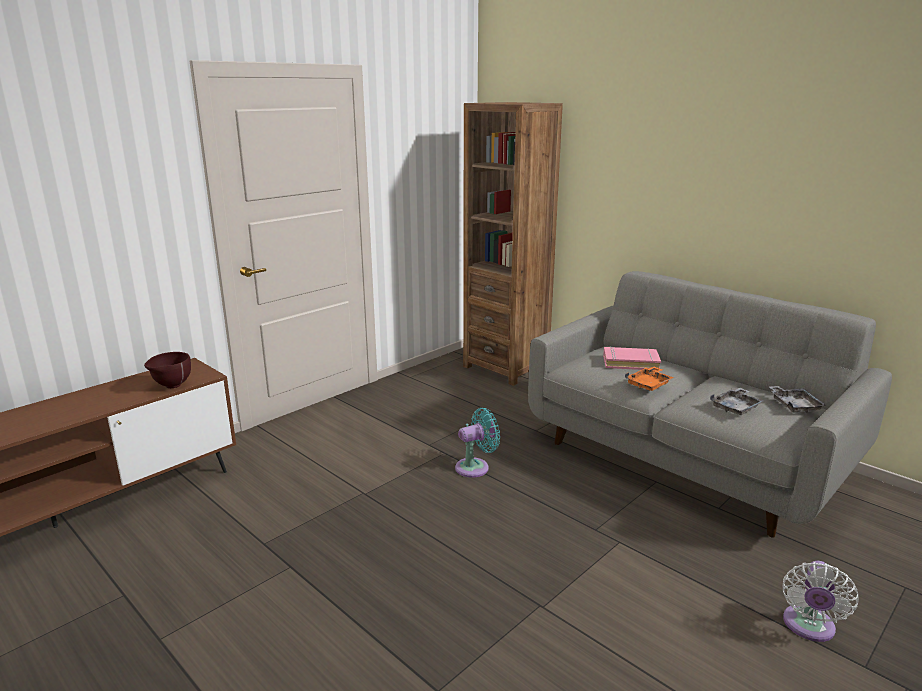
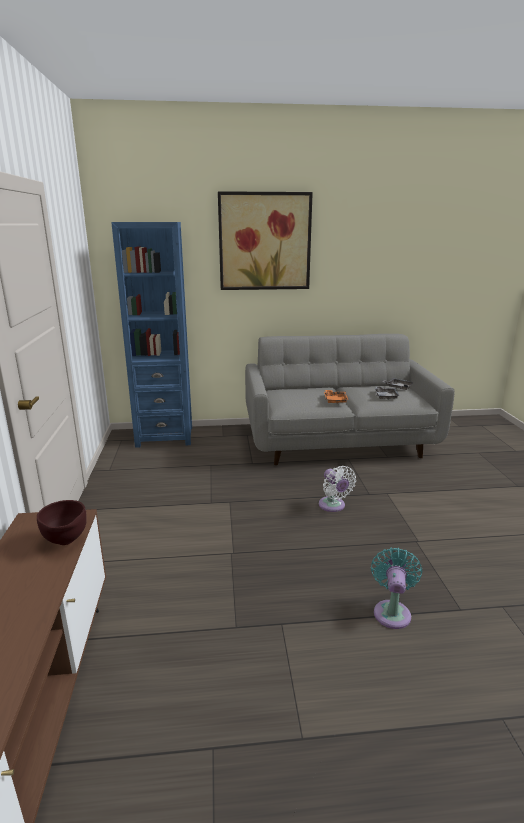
camera: 50 degrees left, 0 degrees up
turquoise fan [455,408,500,478] -> turquoise fan moved to [371,548,422,629]
brown bookcase [463,102,563,386] -> blue bookcase [111,222,192,448]
pink book [603,346,661,370] -> none
white fan [782,561,859,642] -> white fan moved to [319,466,356,512]
none -> picture [218,191,313,290]

